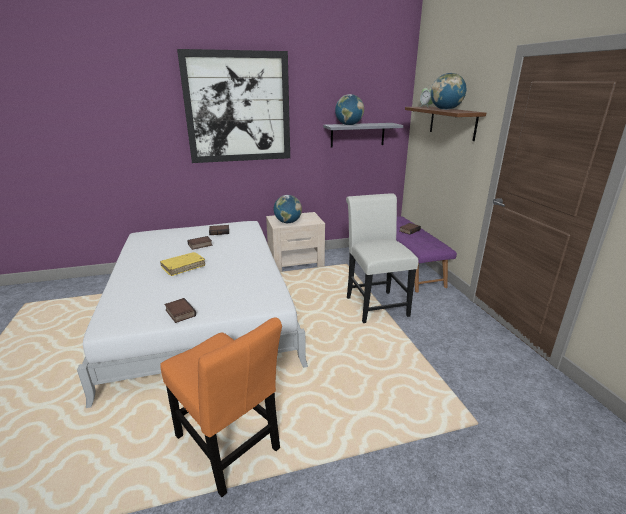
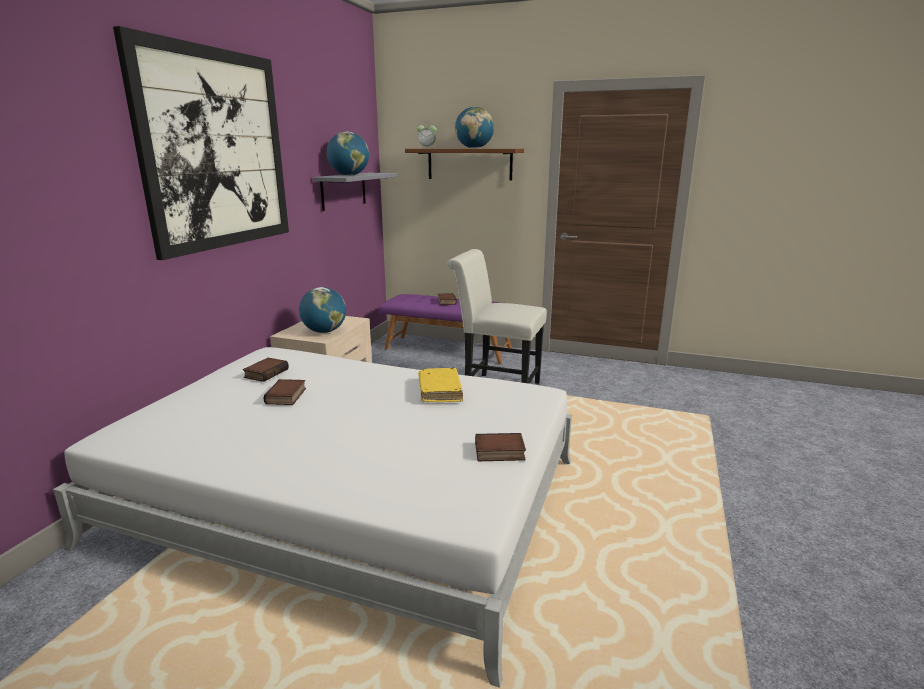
camera: 55 degrees left, 5 degrees down
yellow book [160,252,205,276] -> yellow book moved to [419,368,463,402]
orange chair [160,318,282,497] -> none

